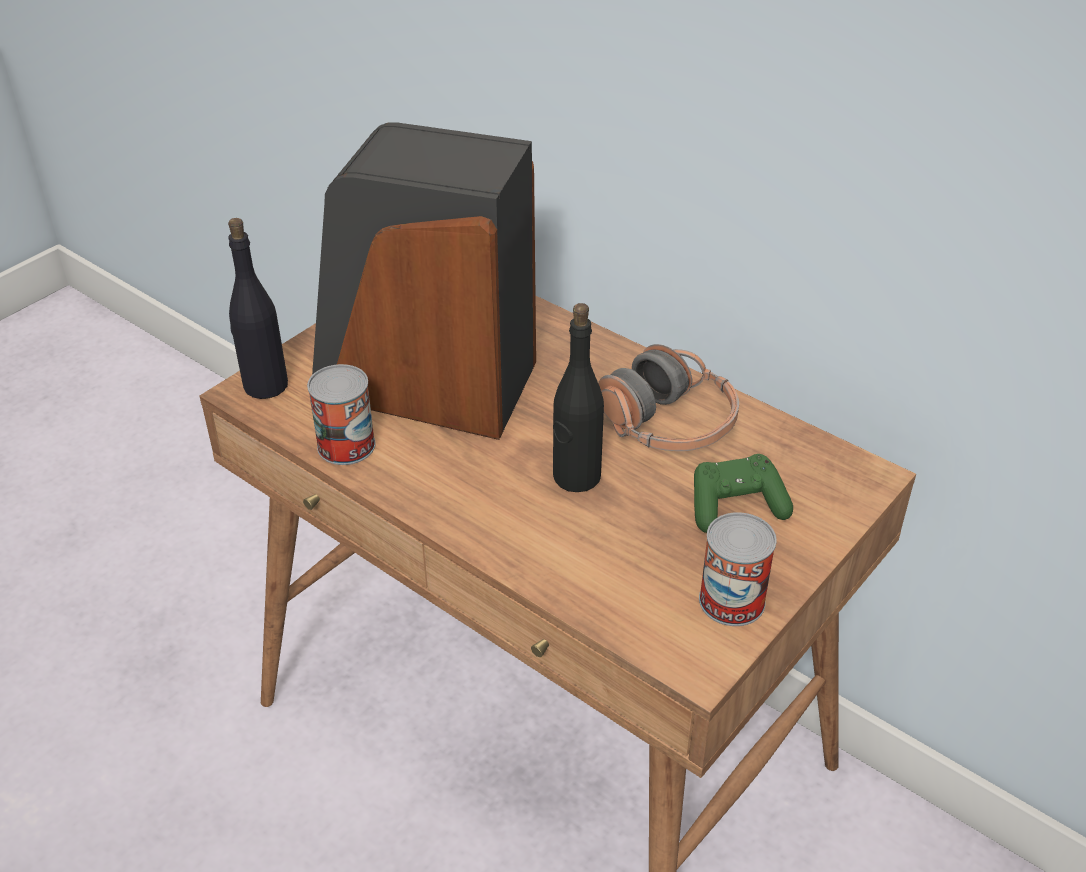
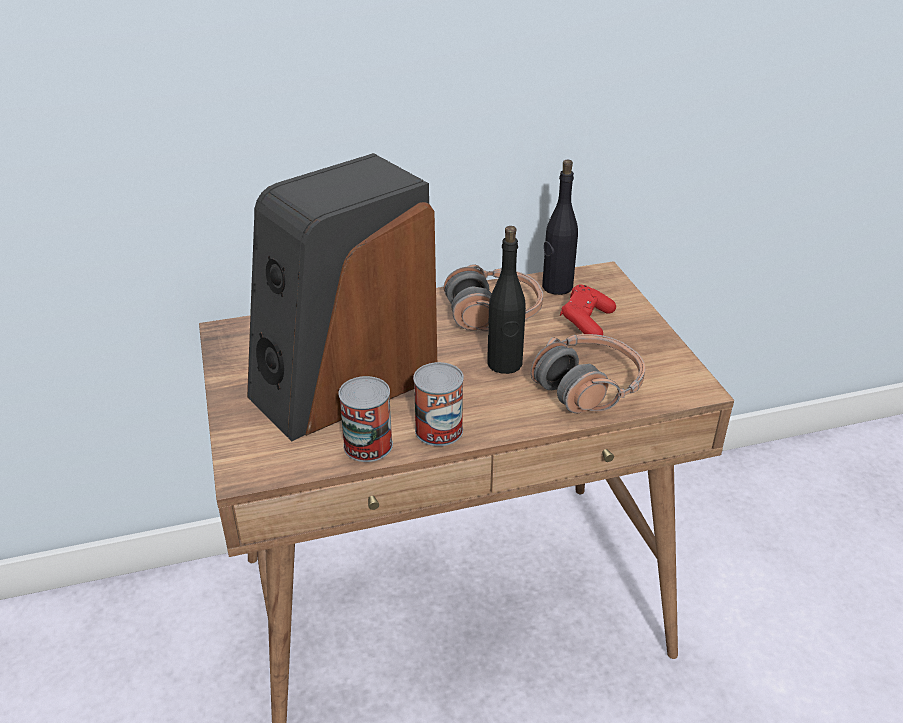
camera: 55 degrees left, 5 degrees down
black bottle [228,218,288,399] -> black bottle moved to [542,160,578,295]
green game controller [694,454,793,533] -> red game controller [560,285,616,335]
can [699,512,777,626] -> can moved to [413,362,464,446]
none -> headphones [531,334,645,413]

